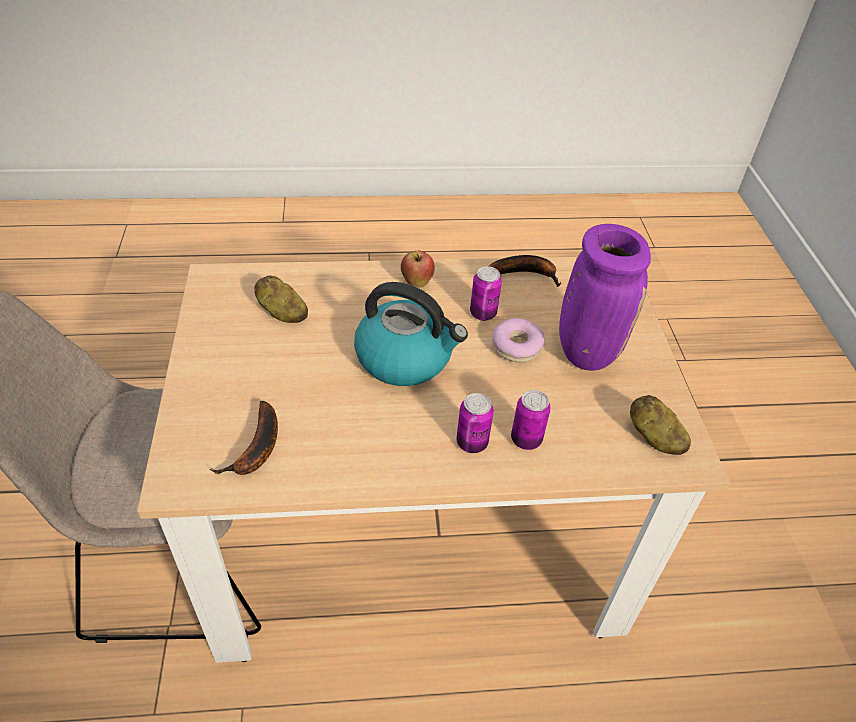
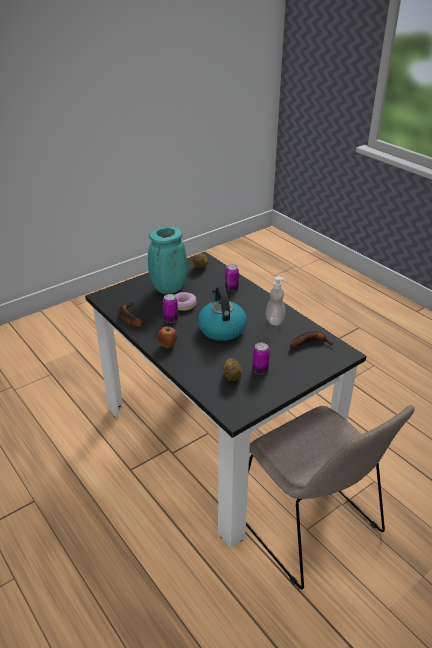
camera: 120 degrees left, 10 degrees down
beige dining table [137,257,730,663] -> black dining table [85,252,367,548]
can [456,393,494,453] -> can moved to [252,343,270,374]
purple vase [559,224,651,371] -> turquoise vase [148,227,187,294]
none -> soap dispenser [266,276,286,325]

